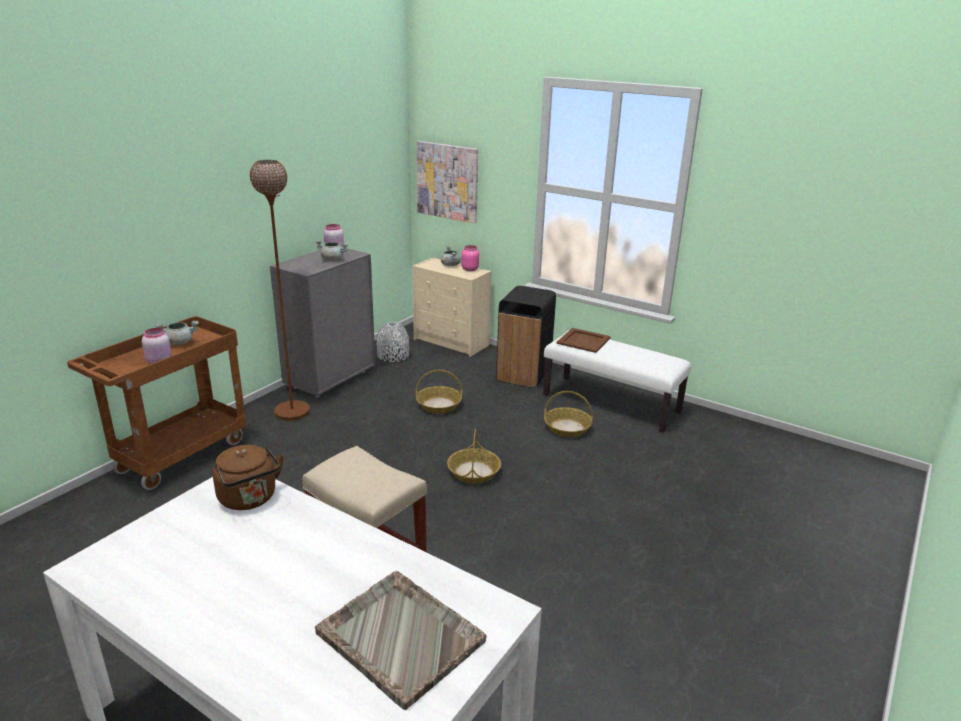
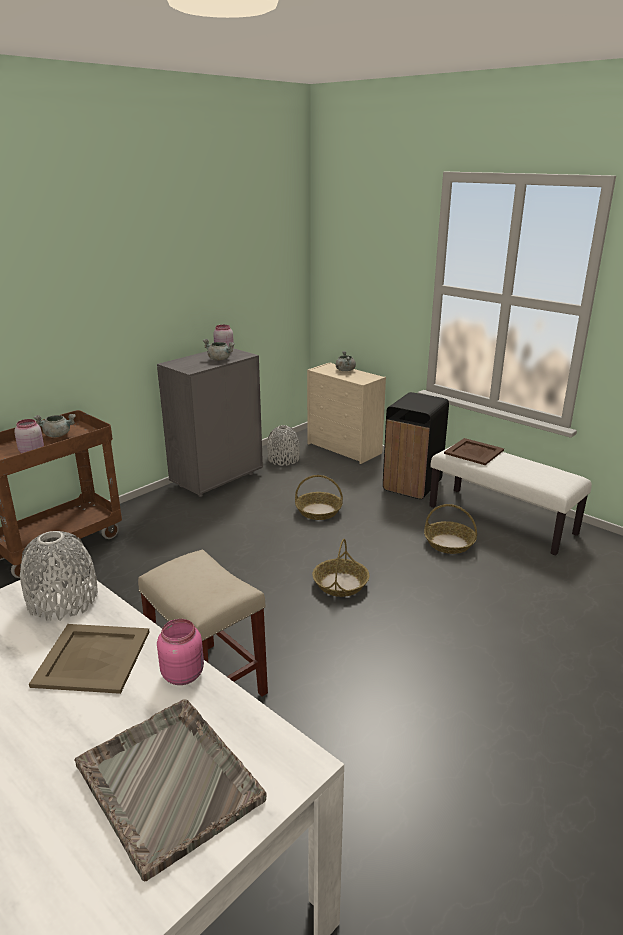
camera: 10 degrees right, 0 degrees up
brown kettle [213,445,284,510] -> grey vase [20,531,98,621]
brown floor lamp [250,160,310,421] -> none
picture [417,141,478,224] -> none
pink jar [462,245,479,271] -> pink jar moved to [157,619,204,685]
none -> beige tray [29,624,150,694]

